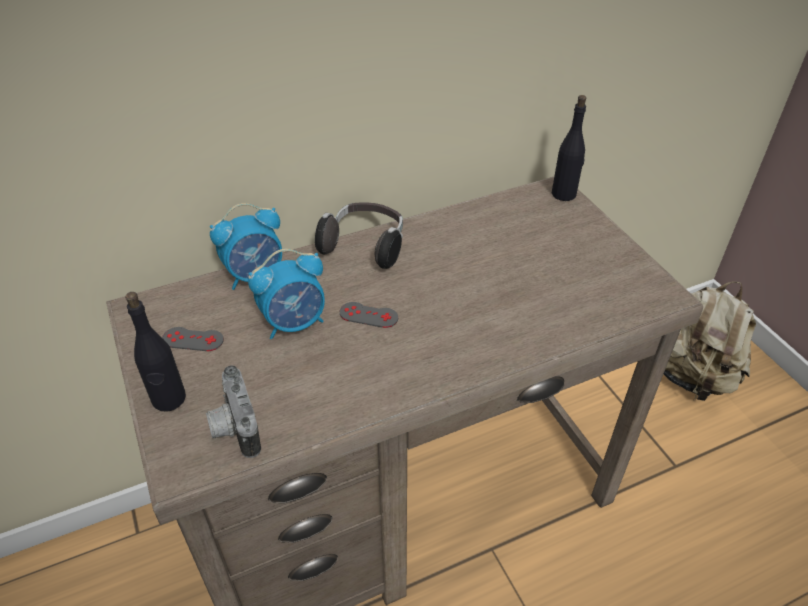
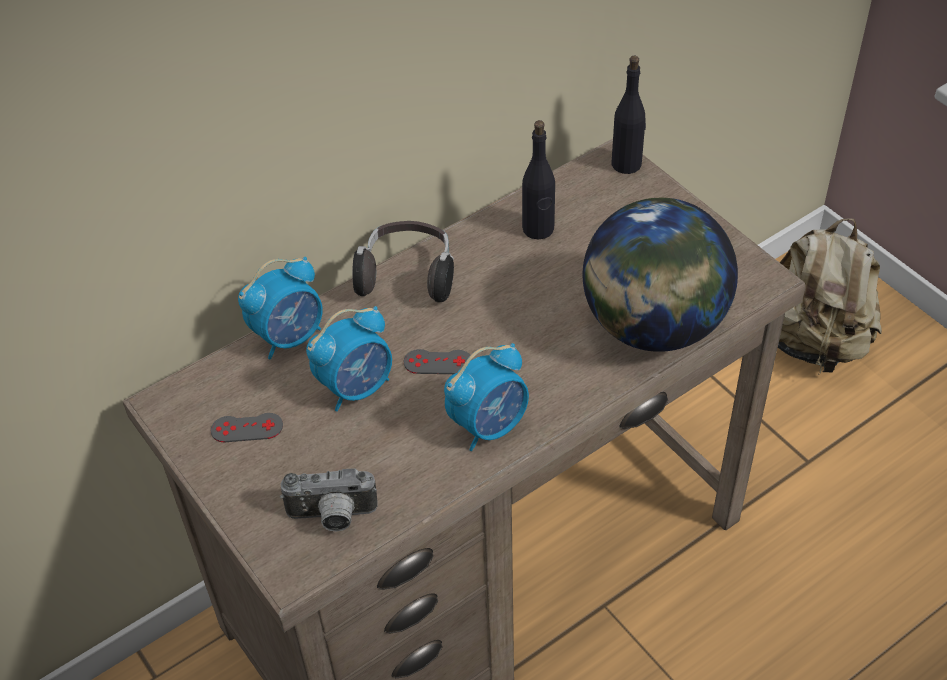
camera: 10 degrees left, 5 degrees up
black bottle [125,292,186,412] -> black bottle moved to [522,120,555,239]
camera [206,365,261,458] -> camera turned 60 degrees counterclockwise [280,468,378,532]
none -> alarm clock [444,343,529,451]
none -> globe [583,198,738,352]

